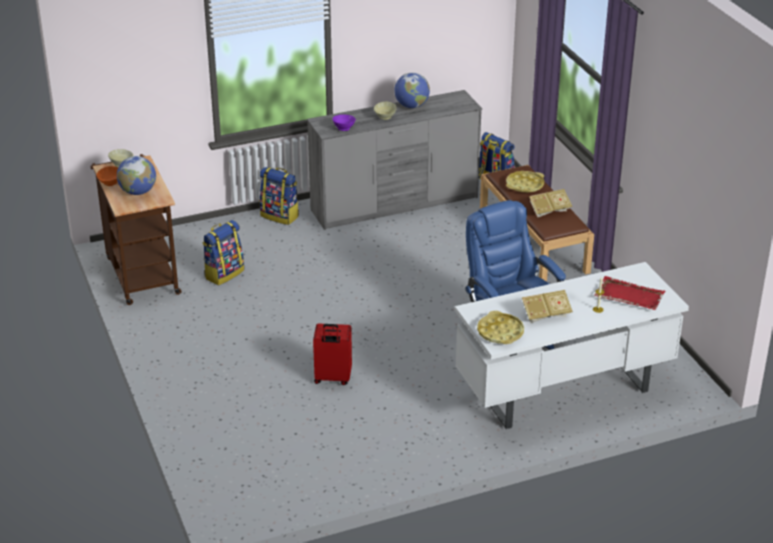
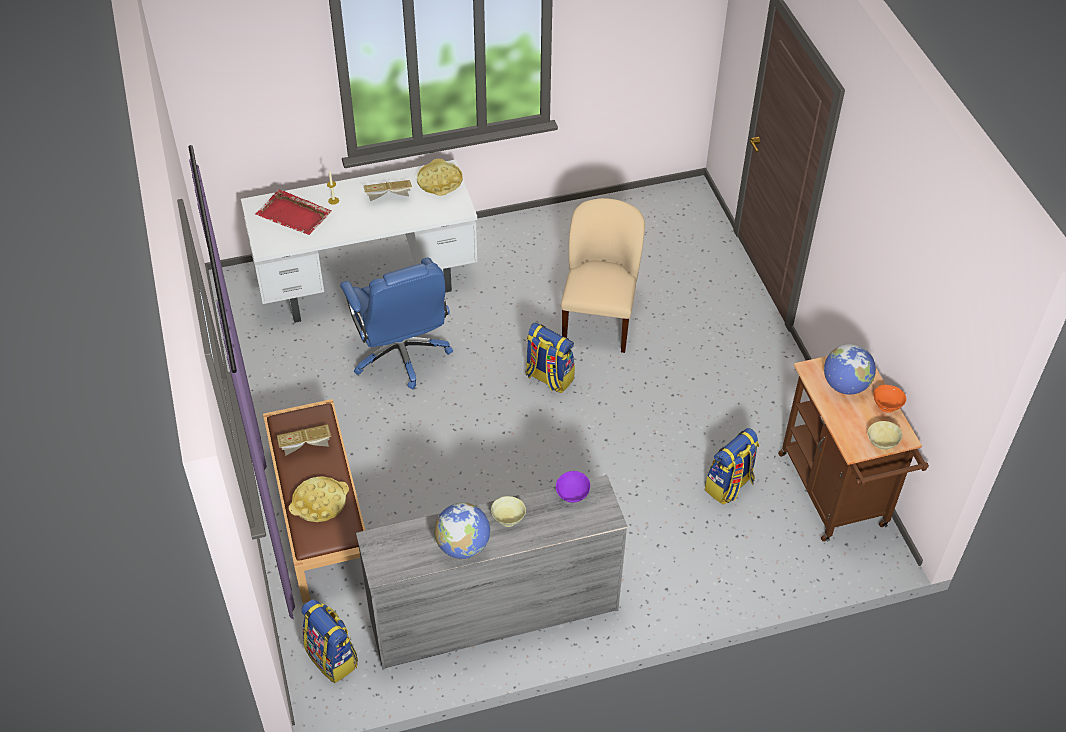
camera: 175 degrees left, 15 degrees up
backpack [260,167,299,225] -> backpack moved to [526,323,575,393]
red suitcase [313,324,352,385] -> beige chair [561,198,645,353]

